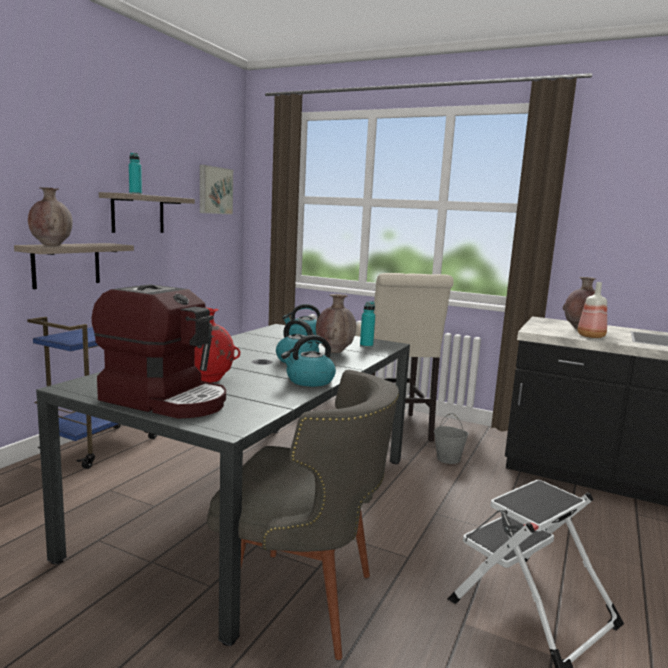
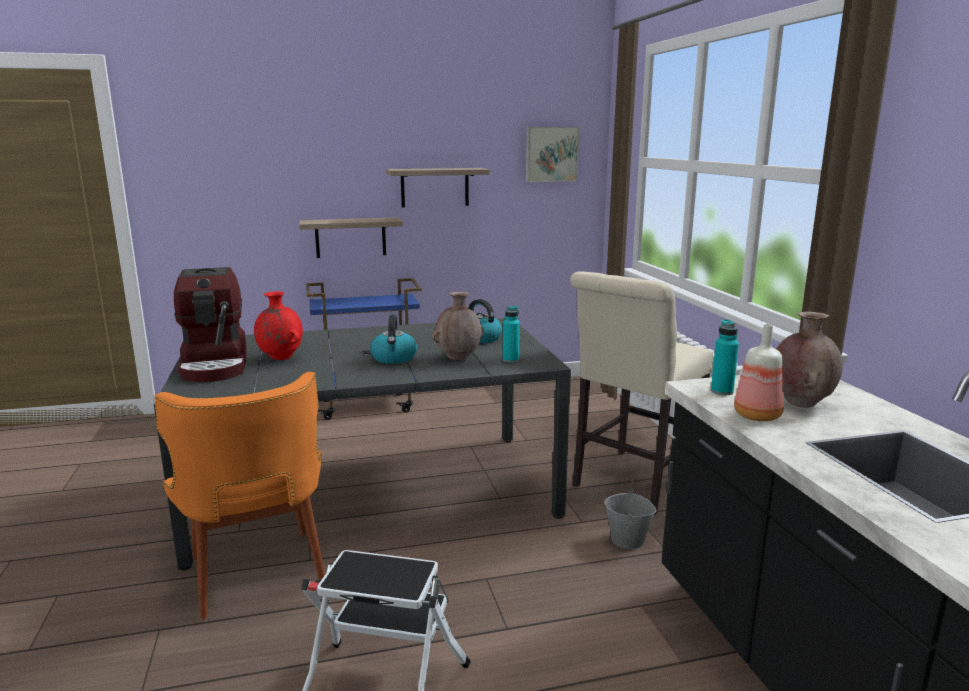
camera: 50 degrees right, 5 degrees up
brown vase [28,187,73,246] -> none
turquoise bottle [129,153,142,195] -> turquoise bottle moved to [711,319,739,395]
grey chair [207,370,399,661] -> orange chair [154,372,325,620]
kettle [281,335,336,387] -> none

